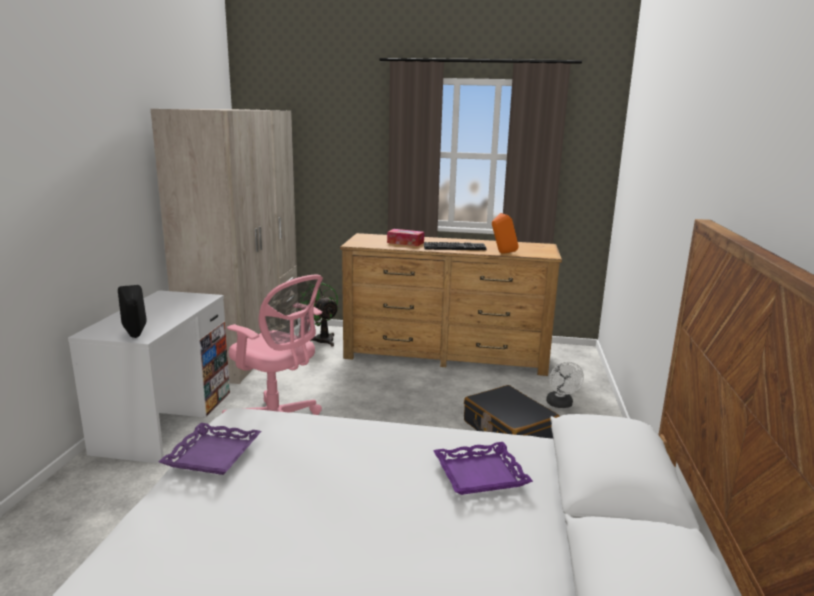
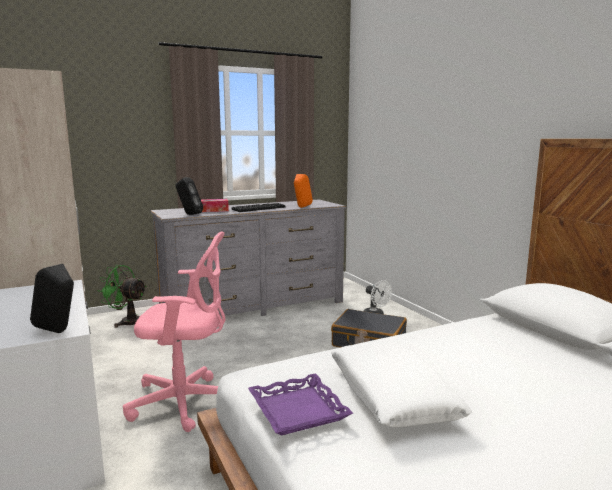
camera: 35 degrees left, 5 degrees down
brown dresser [340,233,562,376] -> grey dresser [151,200,346,316]
purple tray [433,442,533,495] -> none
none -> black speaker [175,177,203,215]
none -> white pillow [331,342,472,428]

